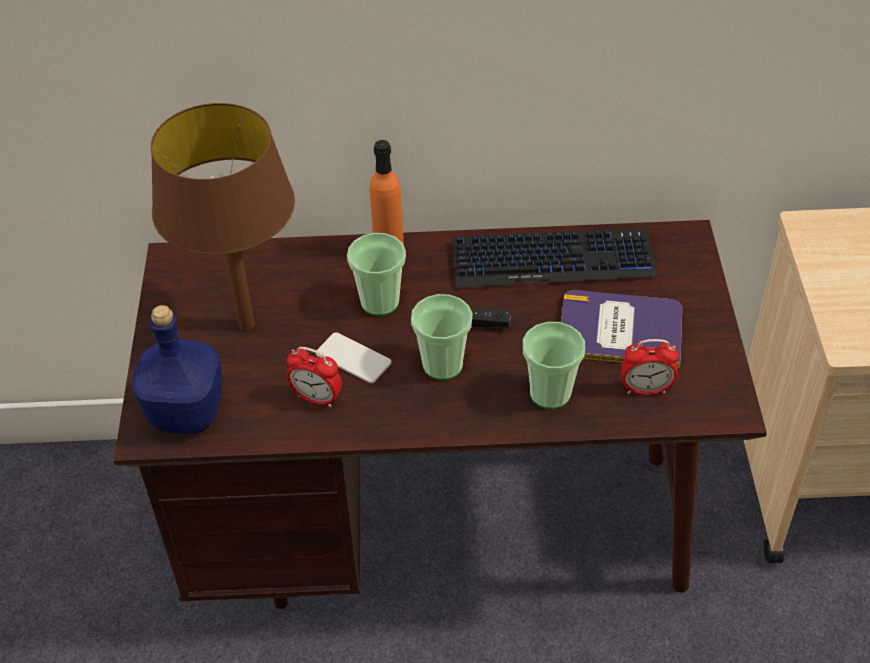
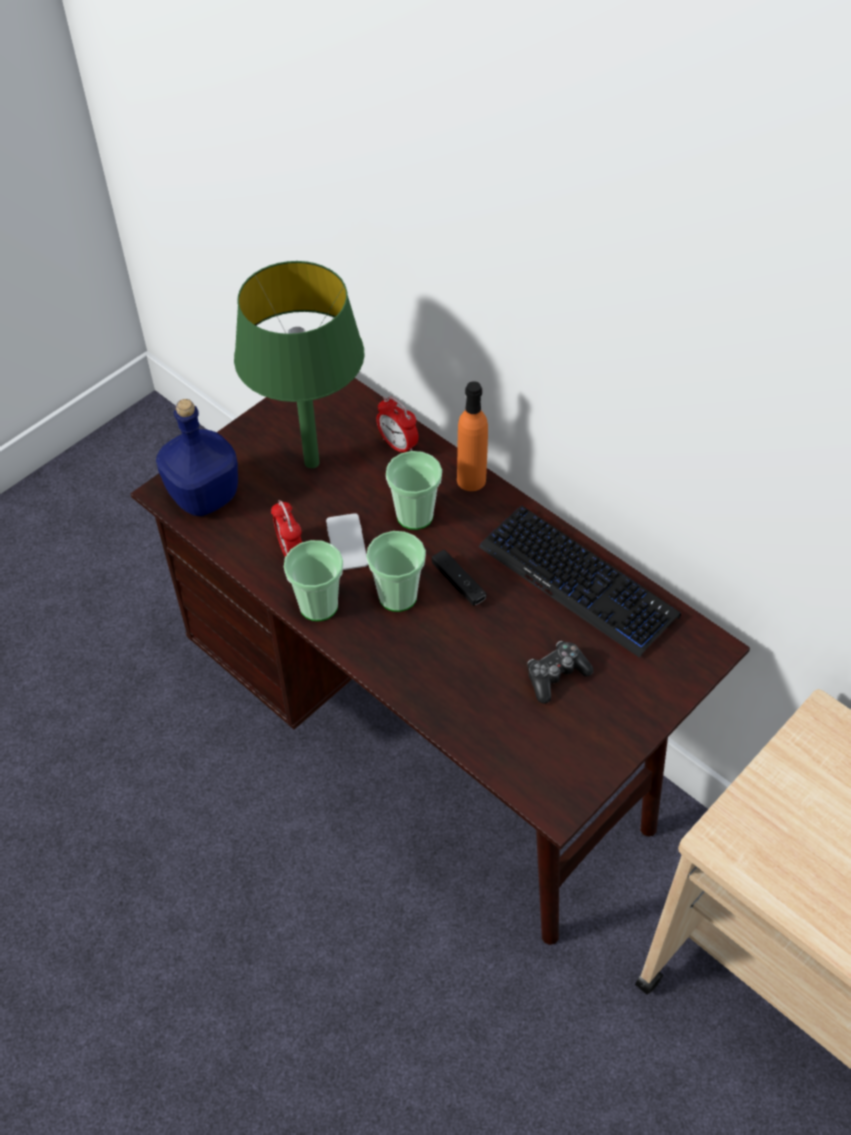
camera: 45 degrees right, 5 degrees up
brown table lamp [151,103,295,330] -> green table lamp [234,261,365,468]
cup [523,322,585,409] -> cup moved to [284,540,343,621]
book [561,290,682,368] -> game controller [527,641,593,704]
alarm clock [621,339,679,395] -> alarm clock moved to [376,396,418,453]

